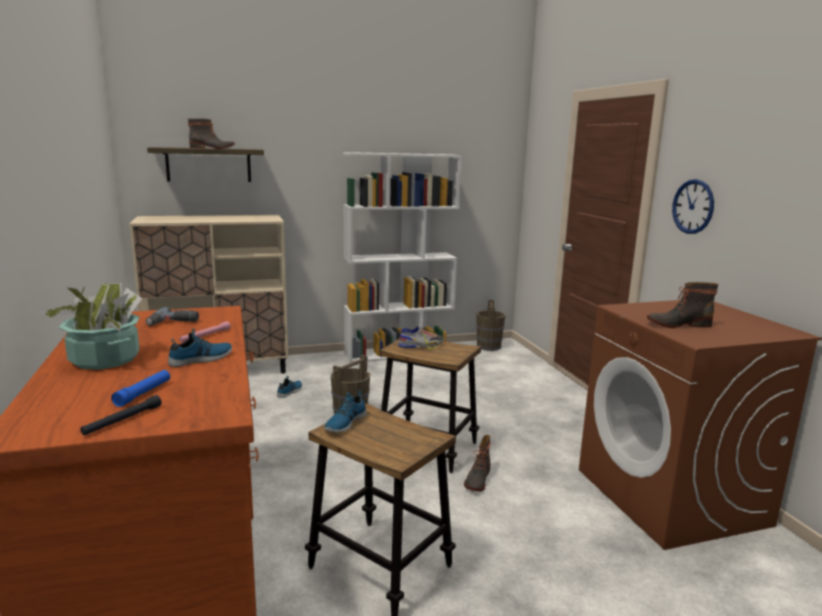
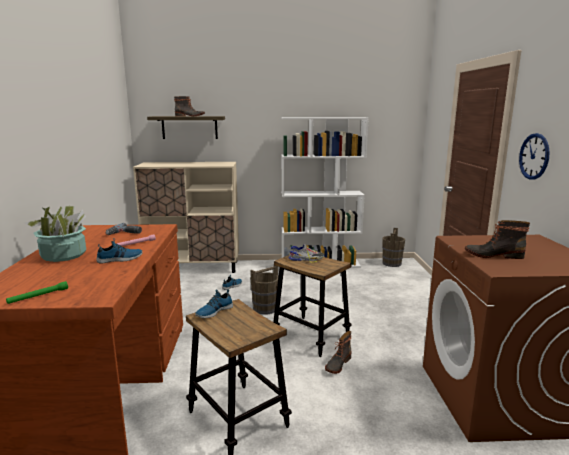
camera: 15 degrees right, 0 degrees up
black flashlight [80,395,162,435] -> green flashlight [6,281,68,304]
blue flashlight [111,370,170,407] -> none

